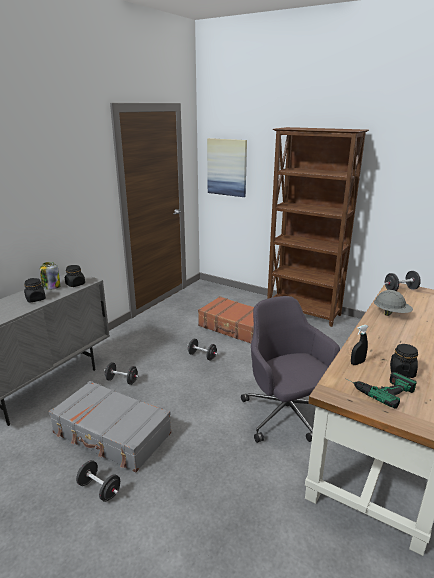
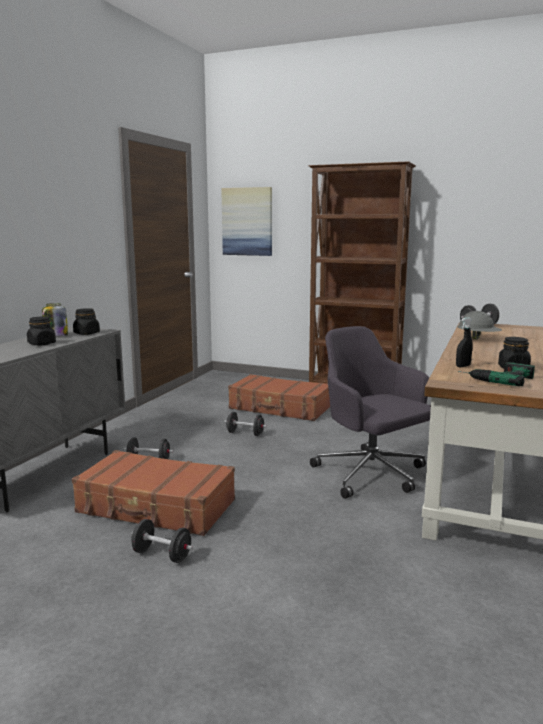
camera: 10 degrees left, 10 degrees down
grey suitcase [49,381,171,472] -> brown suitcase [72,450,235,536]

